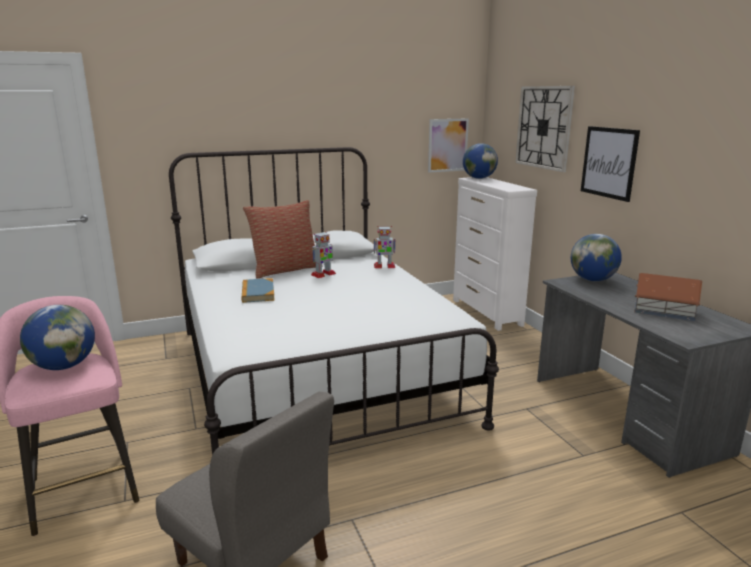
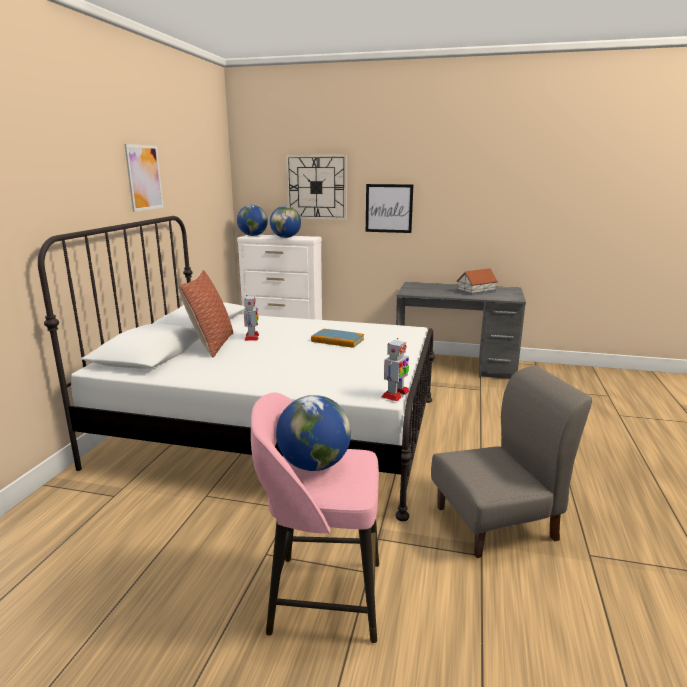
camera: 55 degrees left, 0 degrees up
book [241,278,275,303] -> book moved to [311,329,364,348]
toy robot [373,226,396,268] -> toy robot moved to [382,338,409,401]
picture [428,118,469,172] -> picture moved to [124,144,164,212]
globe [571,234,622,281] -> globe moved to [270,206,301,238]

